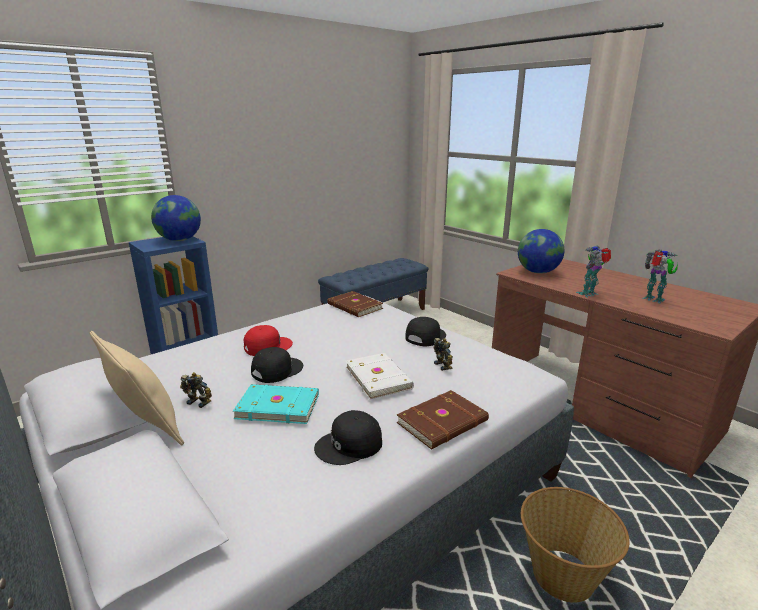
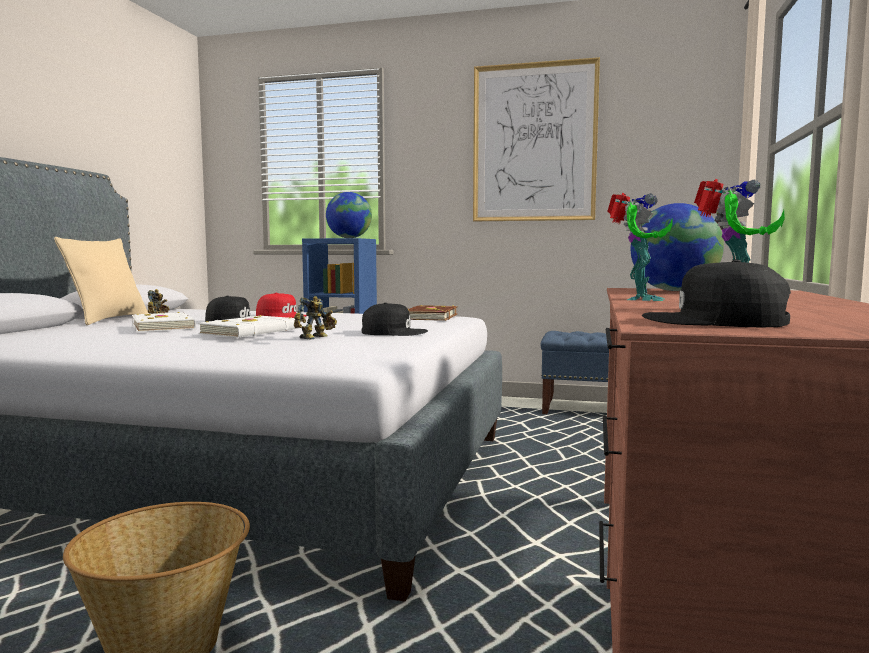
camera: 55 degrees right, 15 degrees down
turquoise book [233,384,319,424] -> white book [132,312,196,332]
black cap [314,410,382,465] -> black cap moved to [642,260,791,327]
brown book [396,390,489,449] -> none
toy robot [576,246,611,297] -> toy robot turned 90 degrees clockwise [607,193,673,301]
none -> picture [473,57,600,221]

